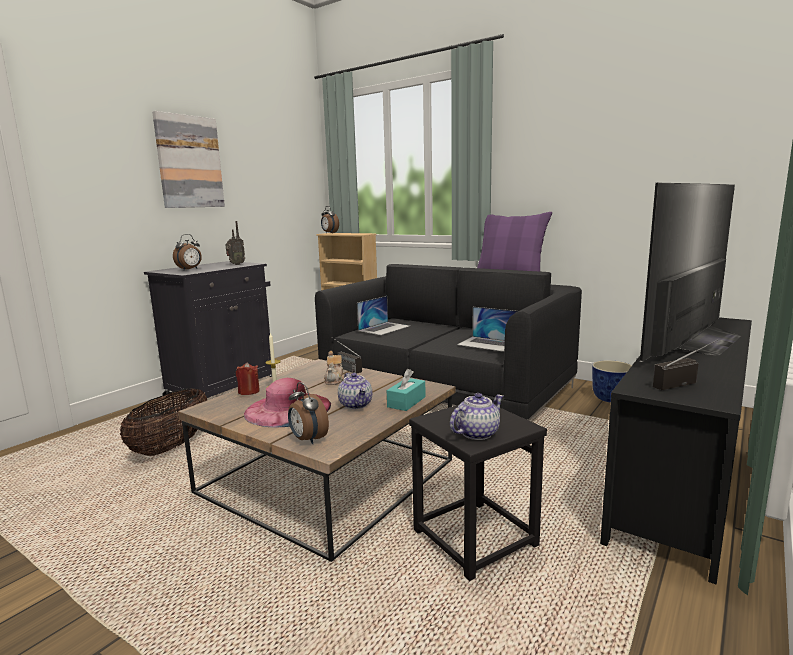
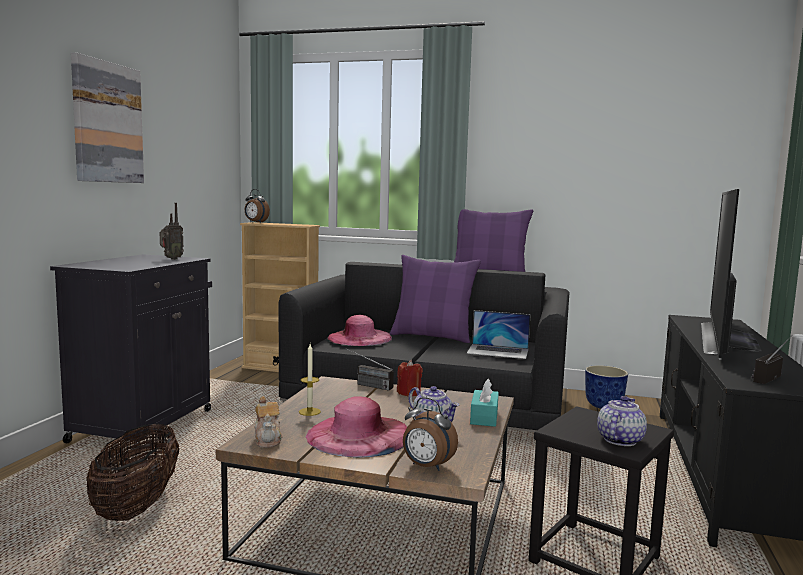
camera: 20 degrees left, 5 degrees down
alarm clock [173,234,202,270] -> none
red candle [236,362,260,395] -> red candle moved to [397,360,423,396]
teapot [324,351,344,385] -> teapot moved to [254,396,283,448]
laptop [357,296,409,335] -> pink hat [328,315,392,346]
none -> purple pillow [390,255,481,343]

